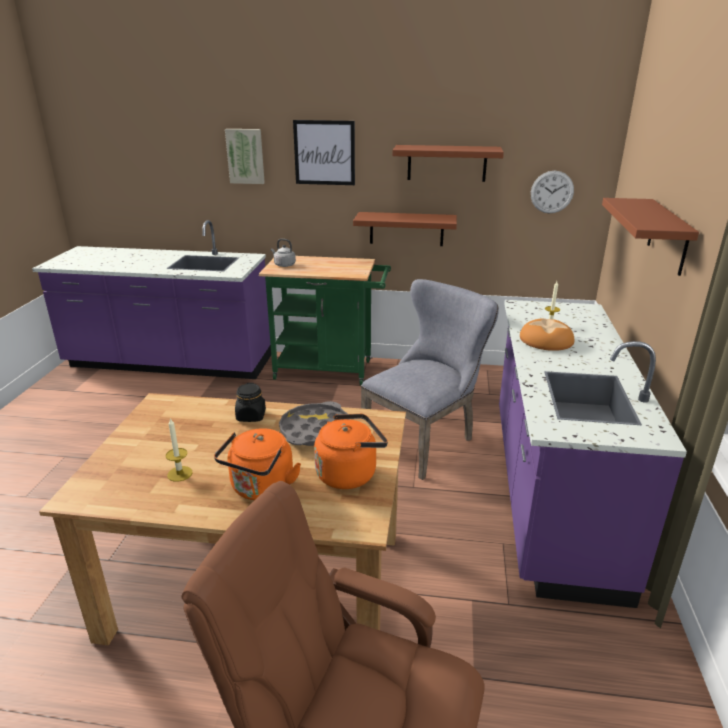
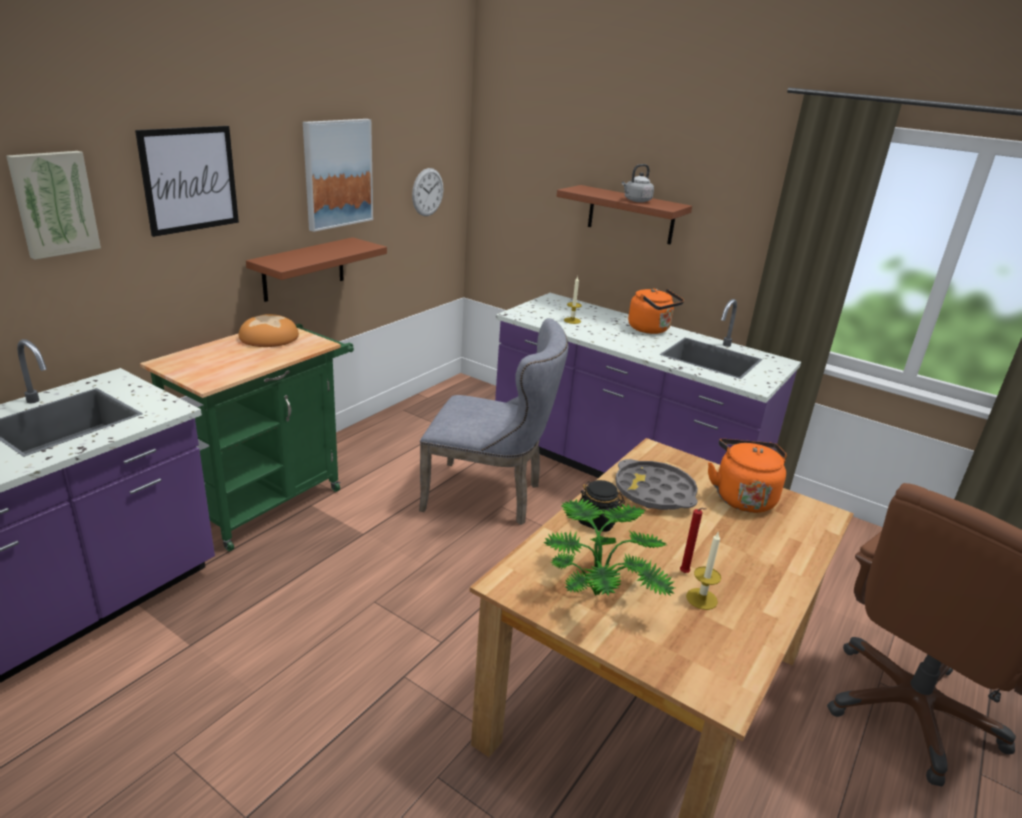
camera: 65 degrees left, 0 degrees up
orange kettle [214,428,301,500] -> orange kettle moved to [628,288,684,334]
grey kettle [271,239,296,267] -> grey kettle moved to [622,164,654,202]
grey chair [361,279,499,480] -> grey chair turned 120 degrees clockwise [419,318,568,525]
brown shelf [392,145,504,182] -> picture [303,119,373,232]
bread [520,319,574,351] -> bread moved to [239,314,299,347]
none -> potted plant [543,498,675,596]
none -> red candle [680,508,707,573]

